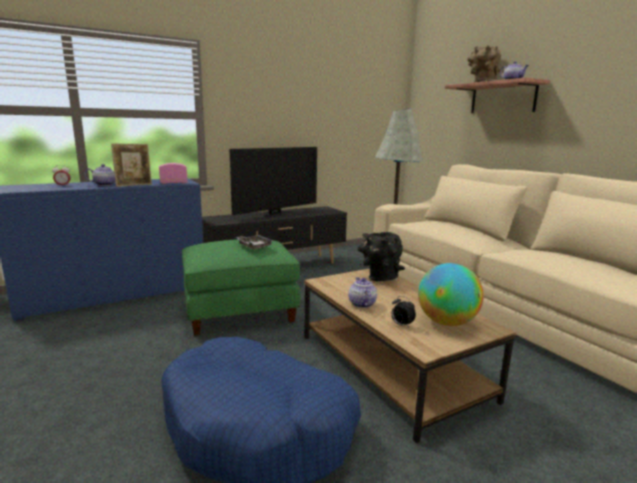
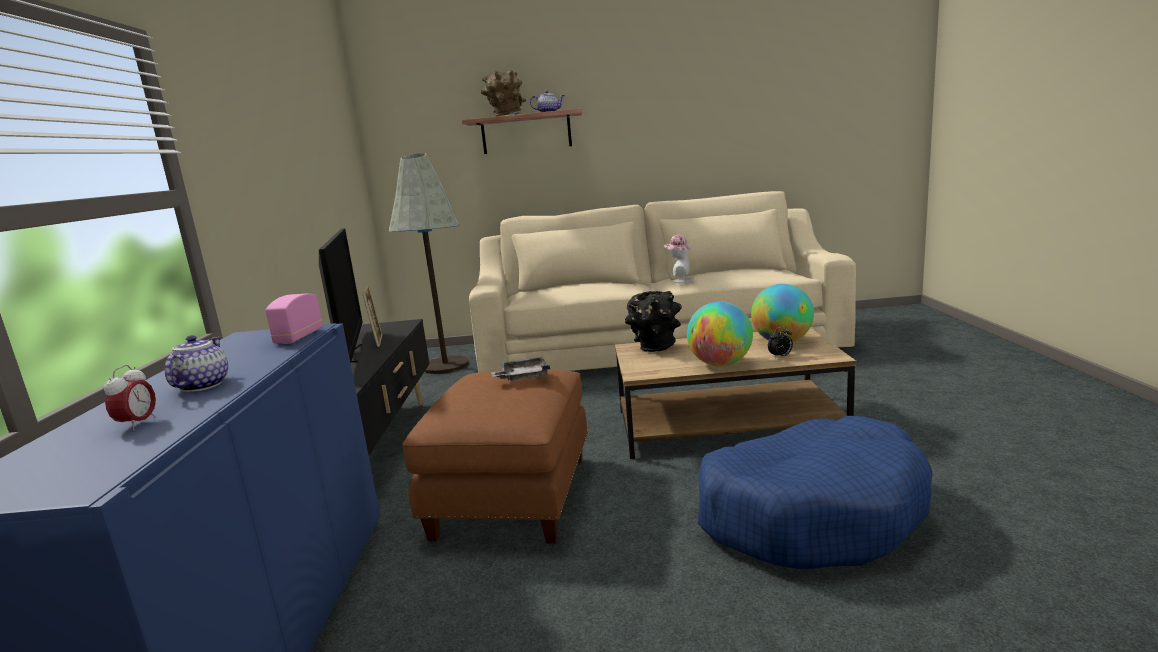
camera: 60 degrees left, 0 degrees up
picture frame [111,144,152,187] -> picture frame moved to [363,285,382,347]
green ottoman [182,239,300,336] -> brown ottoman [402,369,588,544]
teapot [348,277,377,308] -> globe [687,302,753,366]
none -> hat [664,235,694,283]

